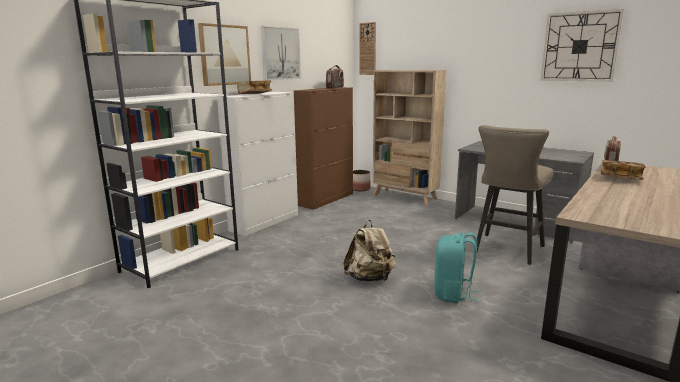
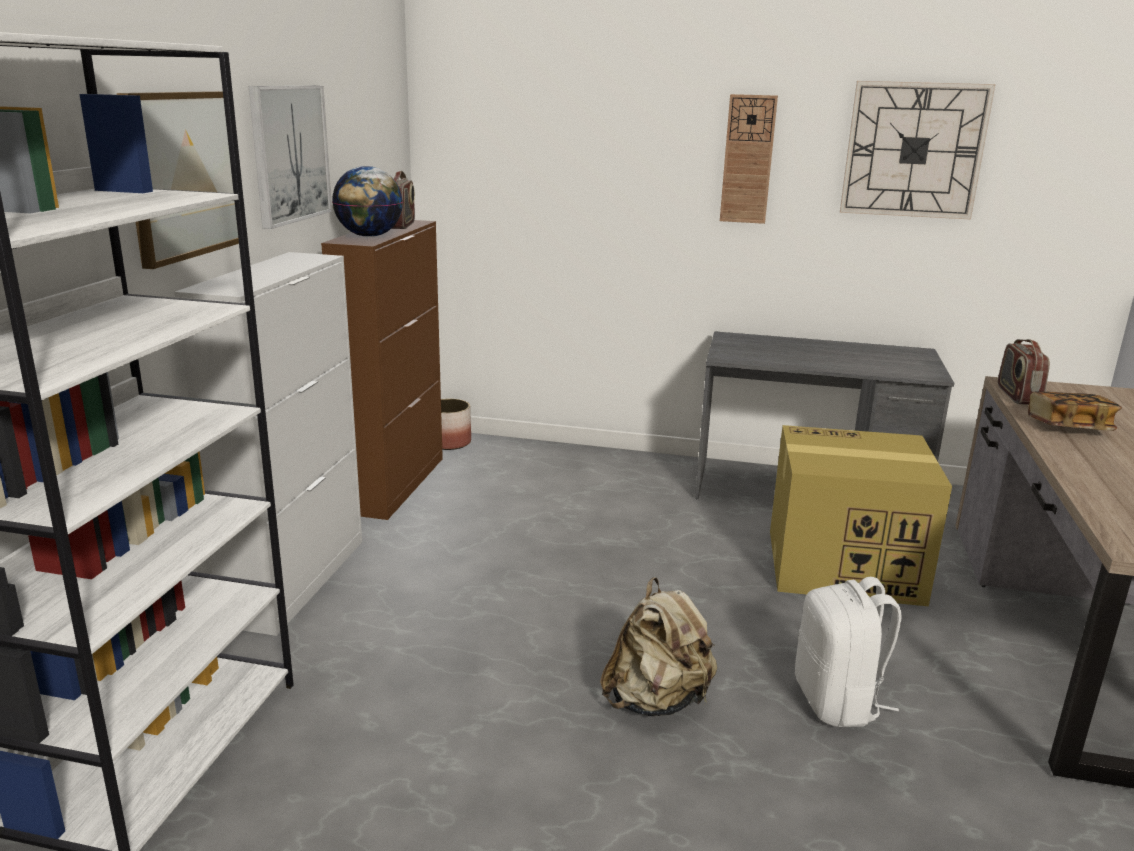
camera: 25 degrees left, 5 degrees up
book [237,80,272,94] -> none
wall clock [359,22,376,75] -> wall clock moved to [720,94,778,224]
beige bookcase [373,70,446,206] -> none
turquoise backpack [434,232,481,304] -> white backpack [795,577,902,727]
beige stool [477,125,554,265] -> cardboard box [770,425,952,606]
none -> globe [332,166,403,237]

